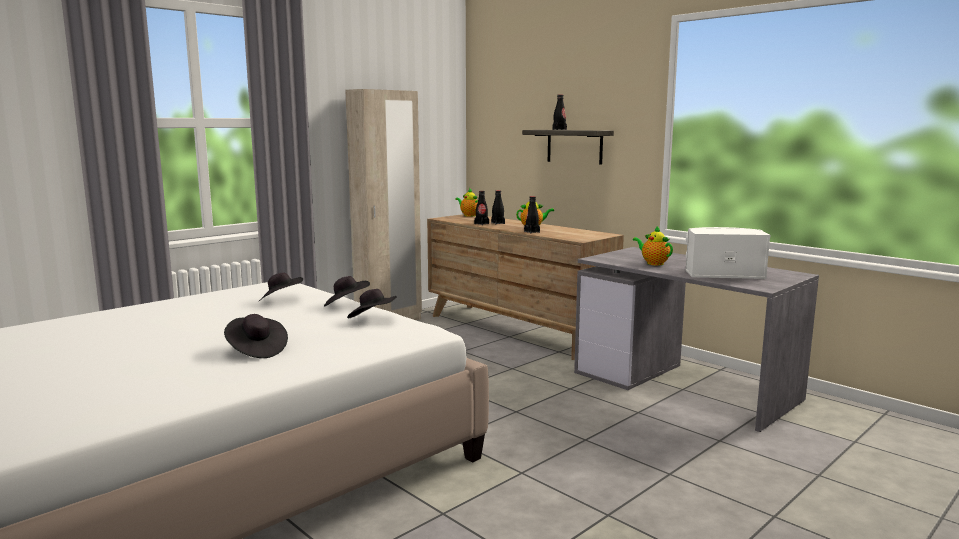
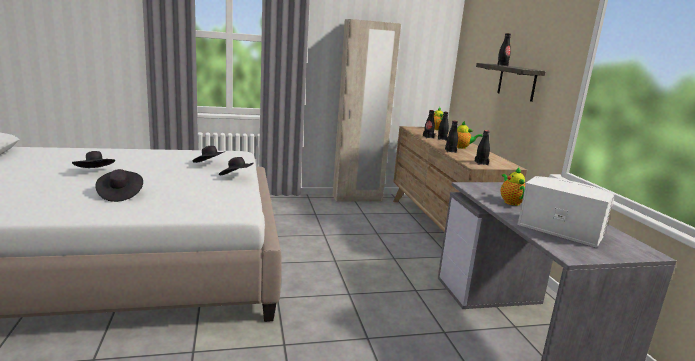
camera: 30 degrees right, 5 degrees up
black hat [347,289,397,318] -> black hat moved to [72,151,115,168]
none -> black bottle [474,130,490,165]

